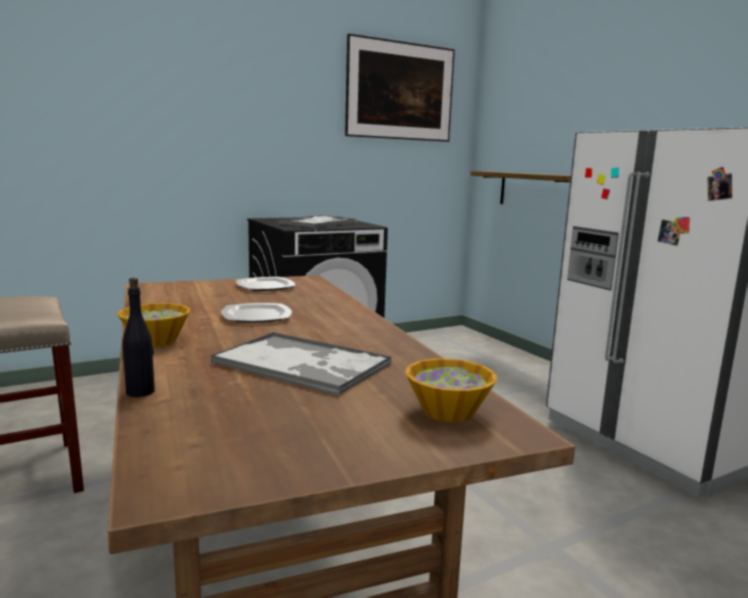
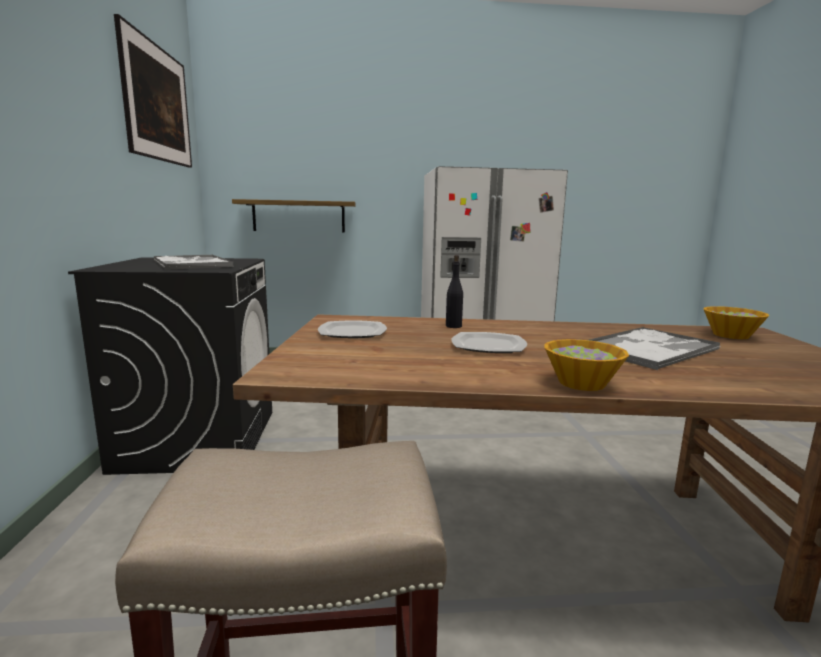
camera: 65 degrees left, 0 degrees up
black bottle [123,278,155,397] -> black bottle moved to [446,255,463,328]

